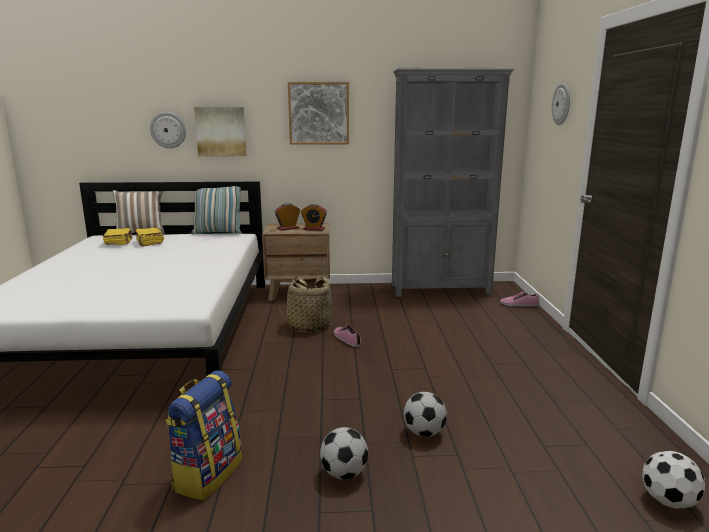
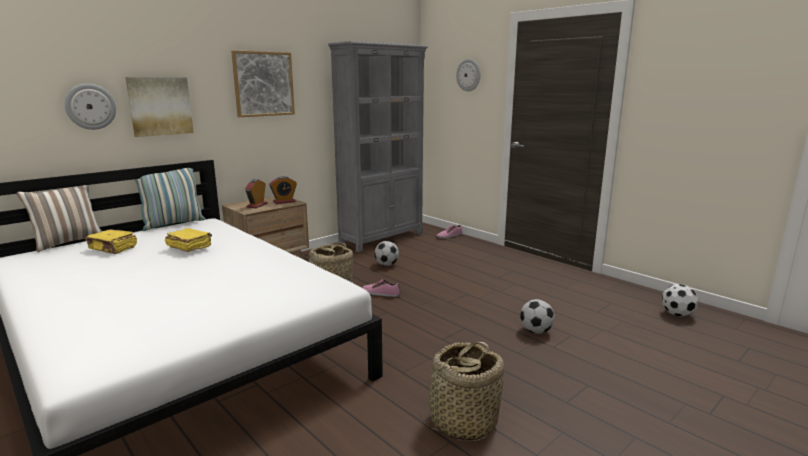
camera: 40 degrees left, 0 degrees up
yellow book [103,228,132,245] -> yellow book moved to [165,228,212,252]
backpack [165,370,242,500] -> basket [420,342,504,441]
football [320,427,368,480] -> football moved to [374,241,399,266]

